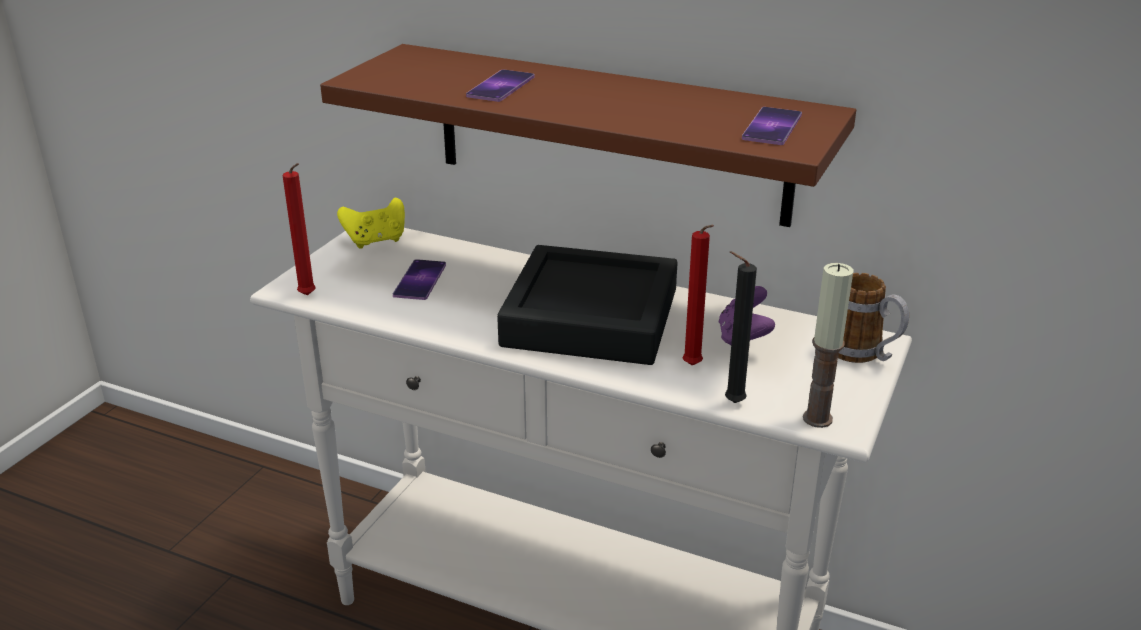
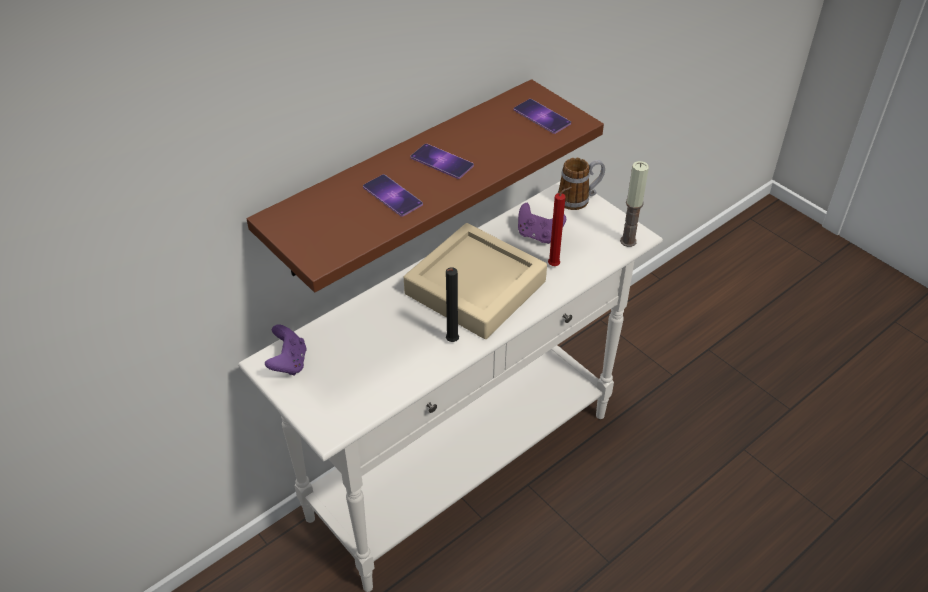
camera: 65 degrees left, 15 degrees up
red candle [282,163,316,295] -> none
yellow game controller [337,198,405,249] -> purple game controller [265,325,307,376]
phone [393,259,446,300] -> phone moved to [410,144,474,179]
black tray [497,245,678,365] -> beige tray [404,223,547,339]
black candle [725,251,757,403] -> black candle moved to [446,267,459,342]

